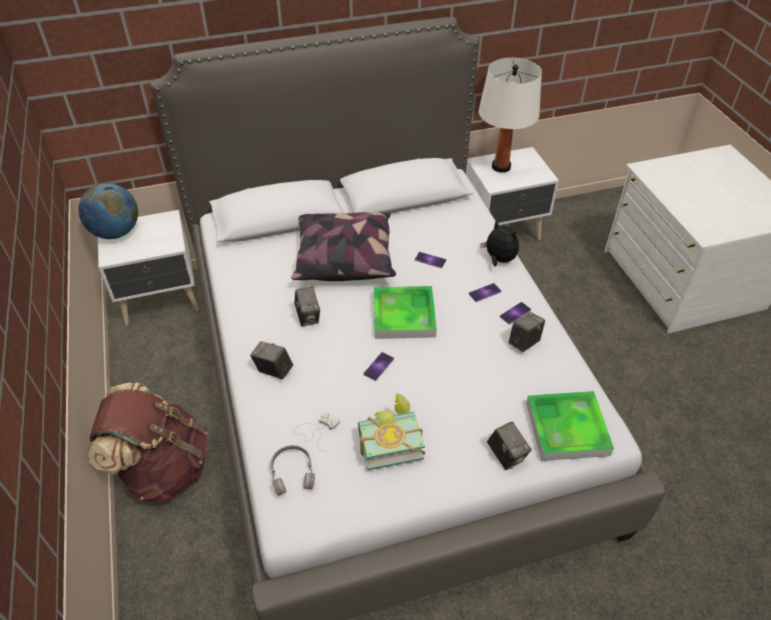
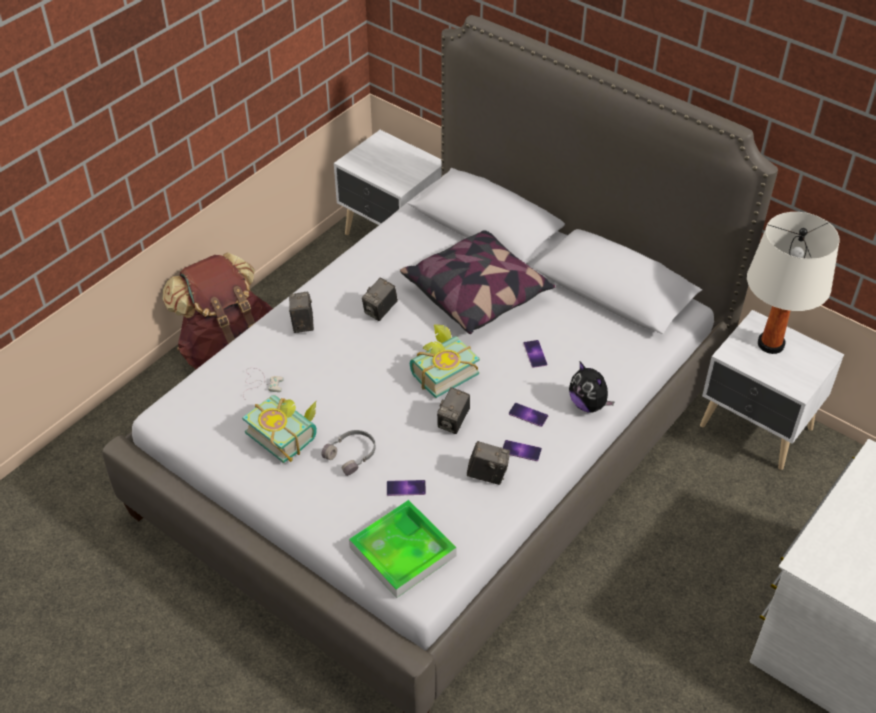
camera: 55 degrees right, 0 degrees up
globe [79,183,138,239] -> none
grey headphones [271,445,315,496] -> grey headphones moved to [322,430,376,476]
phone [363,352,394,381] -> phone moved to [387,480,426,496]
tray [374,286,437,339] -> book [410,324,480,398]
plush toy [480,221,519,266] -> plush toy turned 135 degrees clockwise [569,362,614,412]
camera [487,422,532,470] -> camera moved to [437,387,470,434]

